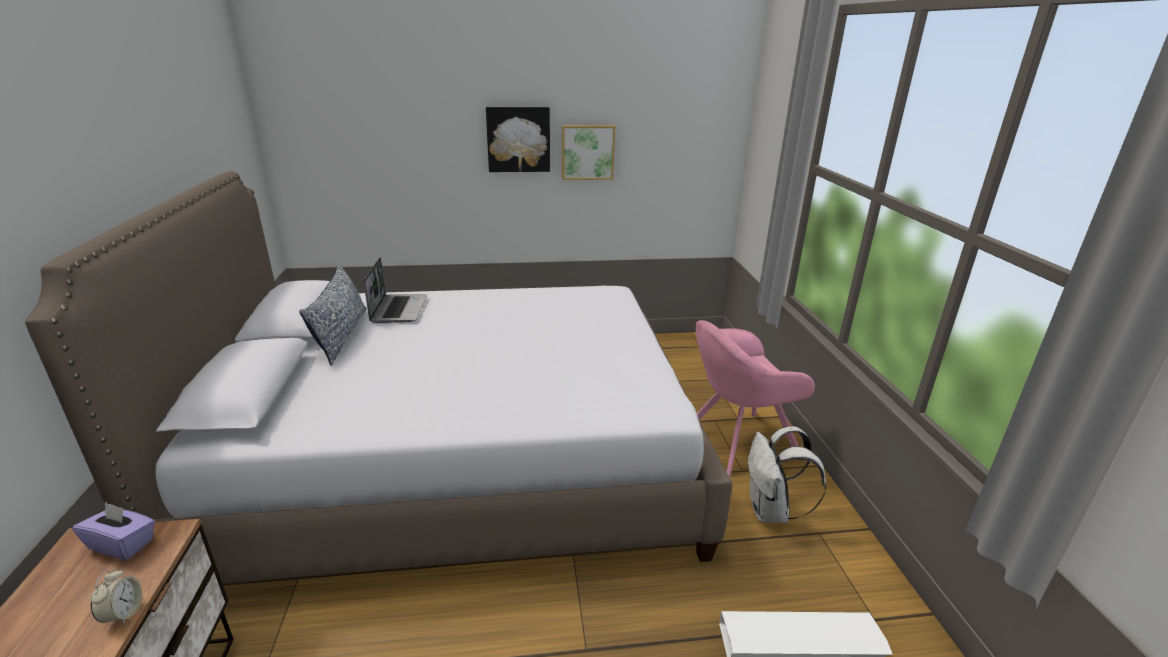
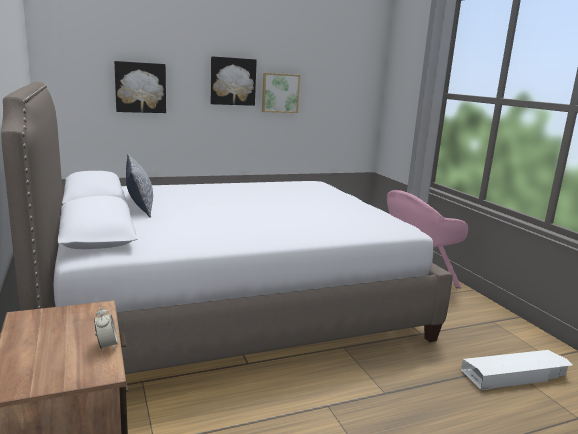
camera: 15 degrees left, 10 degrees down
purple tissue box [72,502,155,560] -> none
laptop [363,258,427,323] -> none
white backpack [748,426,826,523] -> none
none -> picture [114,61,166,113]

